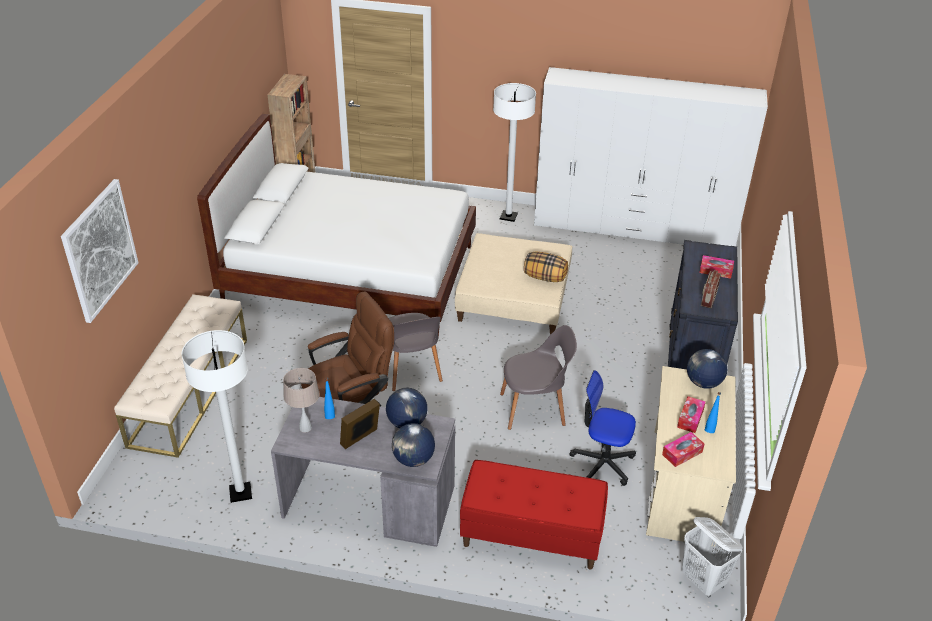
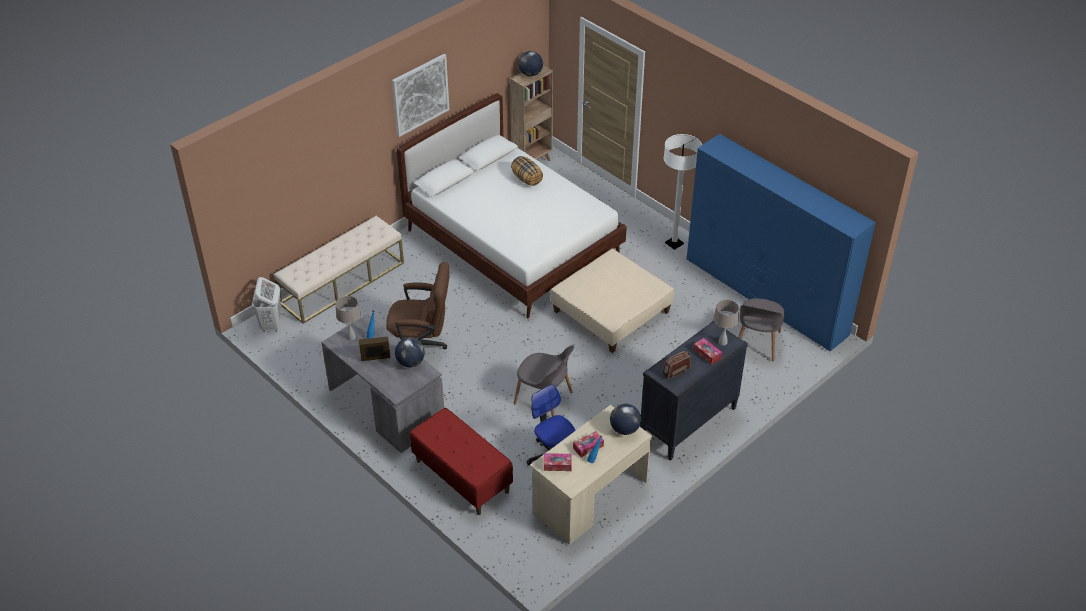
camera: 35 degrees right, 5 degrees up
picture [61,179,139,323] -> picture moved to [392,54,449,137]
white floor lamp [181,330,252,503] -> none
grey chair [389,313,443,391] -> grey chair moved to [738,298,785,361]
globe [392,423,435,467] -> globe moved to [518,51,543,76]
pillow [524,252,568,282] -> pillow moved to [511,156,543,186]
white wardrobe [534,67,768,246] -> blue wardrobe [687,134,876,351]
white laundry basket [682,517,743,597] -> white laundry basket moved to [252,277,282,332]
none -> beige table lamp [713,300,739,346]

